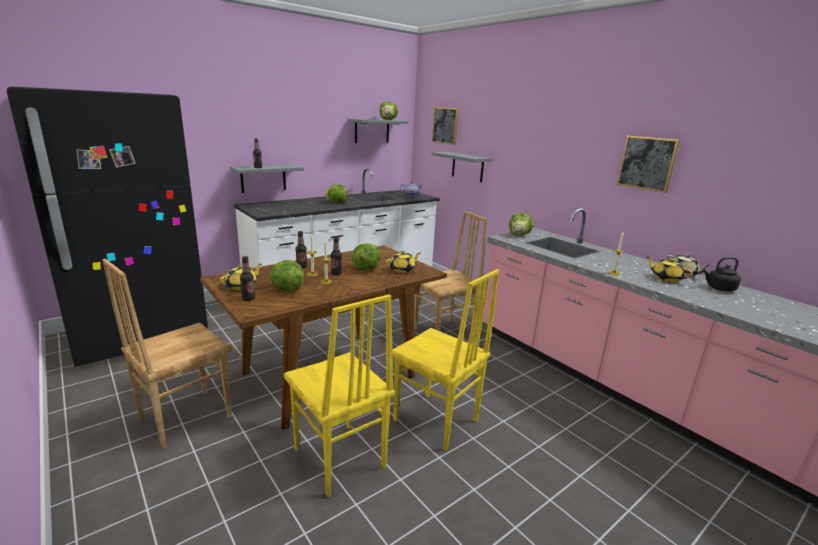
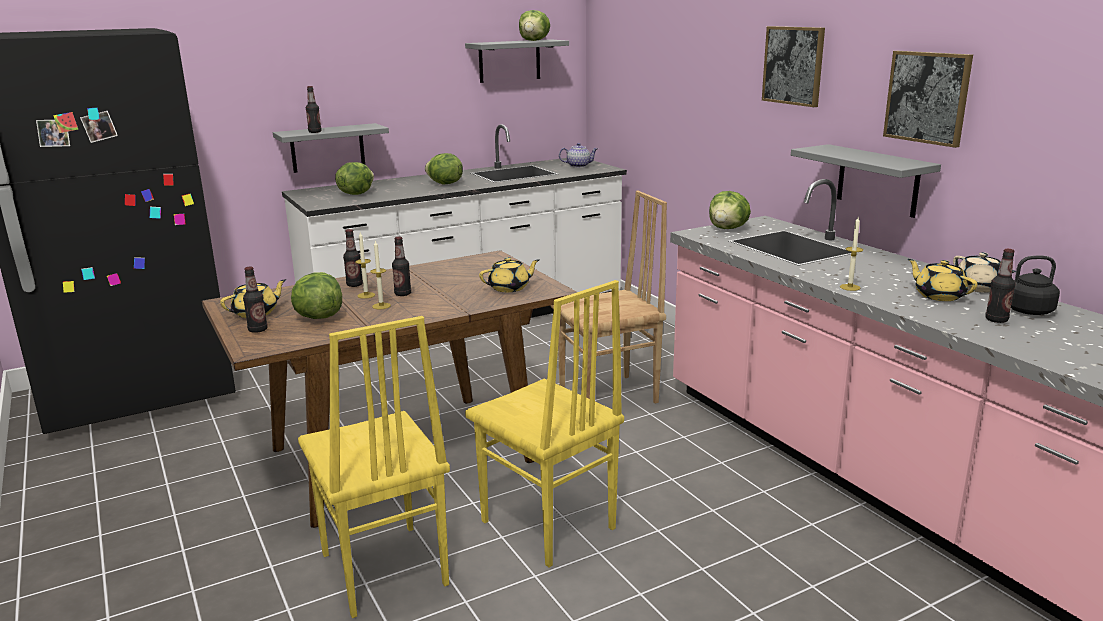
camera: 10 degrees right, 0 degrees up
brown chair [102,259,232,449] -> none
lettuce [352,244,380,270] -> lettuce moved to [335,162,374,195]
picture [432,107,459,145] -> picture moved to [762,26,825,107]
grey shelf [432,152,491,182] -> grey shelf moved to [791,144,941,218]
none -> bottle [985,249,1015,323]

